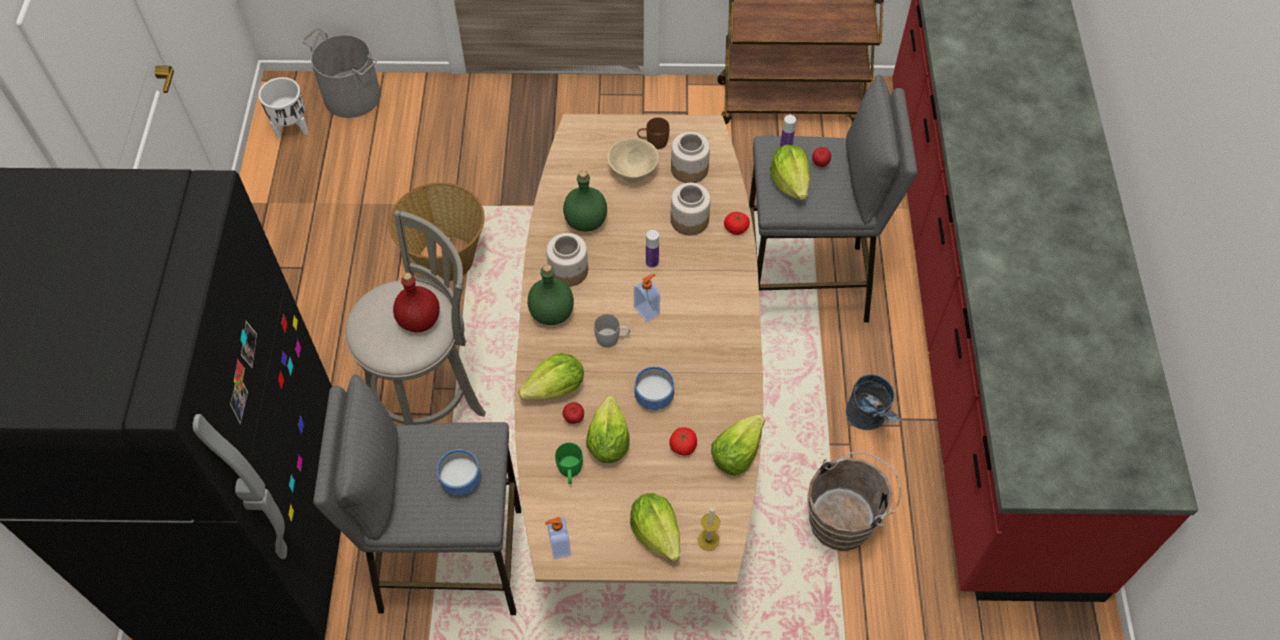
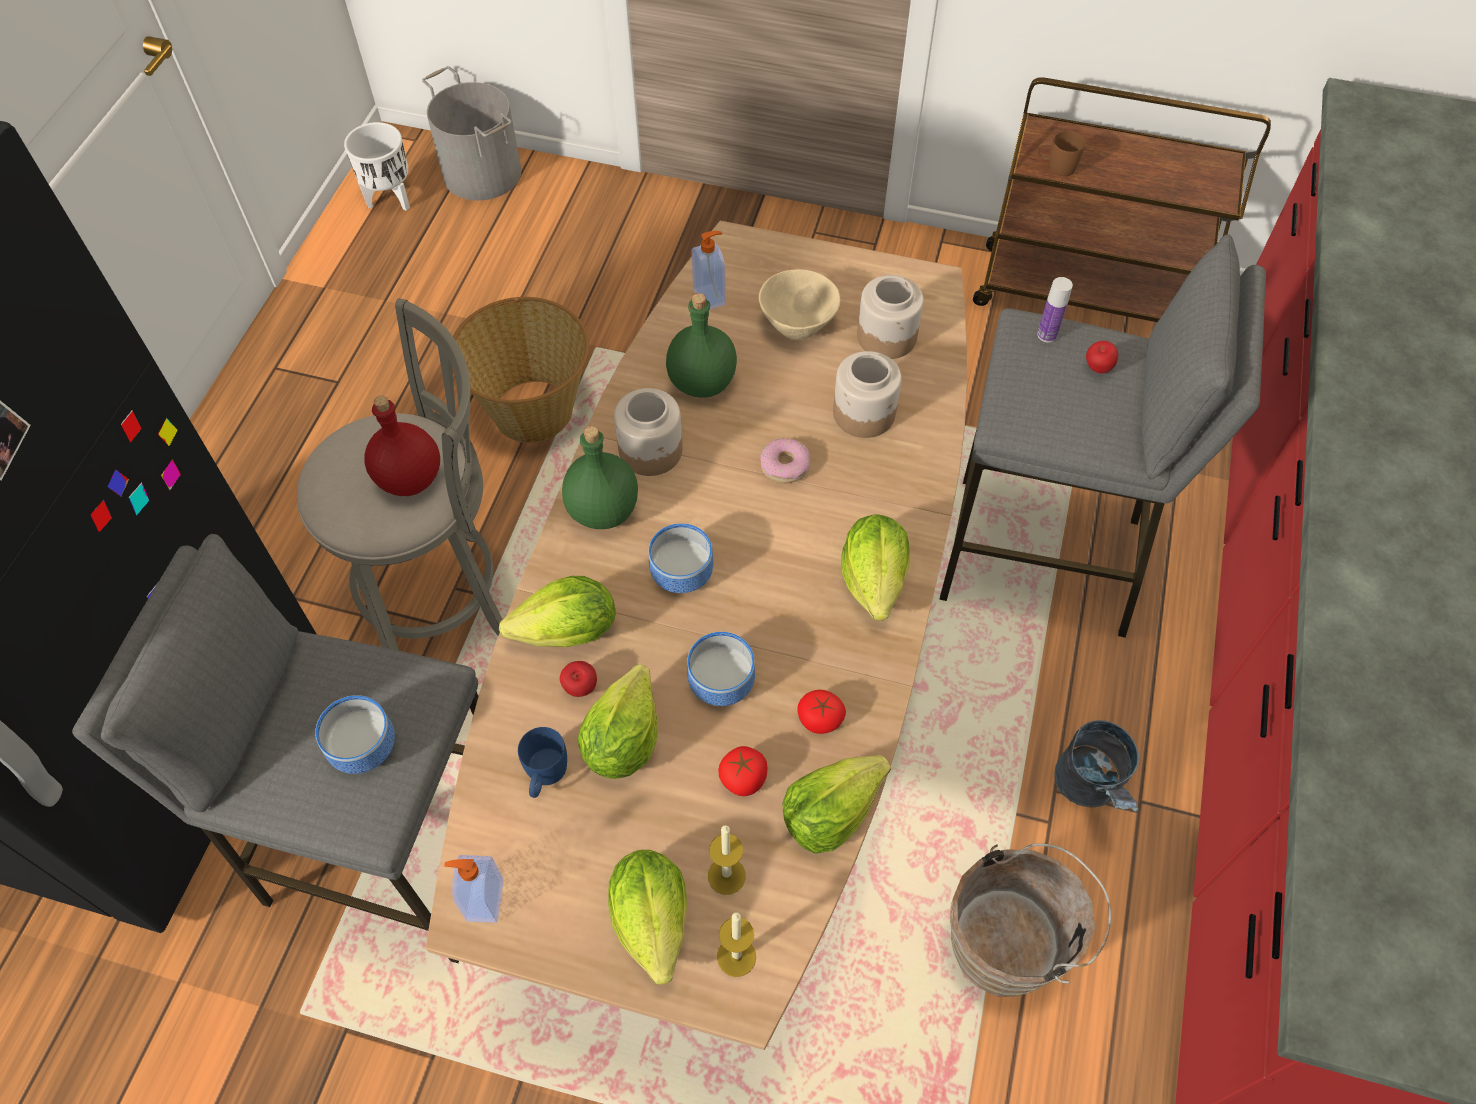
camera: 15 degrees right, 0 degrees up
green mug [555,443,583,484] -> blue mug [518,727,567,798]
white mug [594,314,630,348] -> bowl [649,523,713,593]
soap dispenser [634,274,660,322] -> soap dispenser moved to [691,231,726,310]
brown mug [637,117,670,149] -> brown mug moved to [1038,131,1085,176]
bottle [646,230,659,268] -> donut [760,438,810,483]
tomato [724,212,750,235] -> tomato moved to [797,690,846,734]
lettuce [770,145,810,200] -> lettuce moved to [841,514,910,621]
none -> candle [708,825,746,895]

